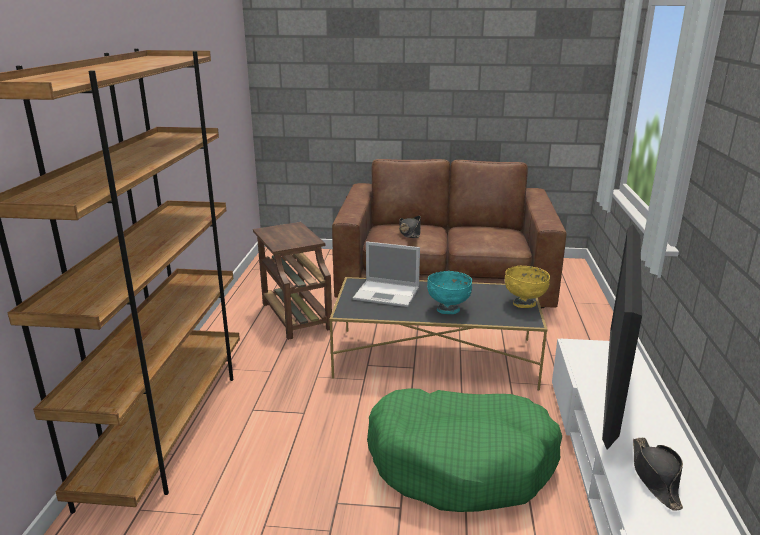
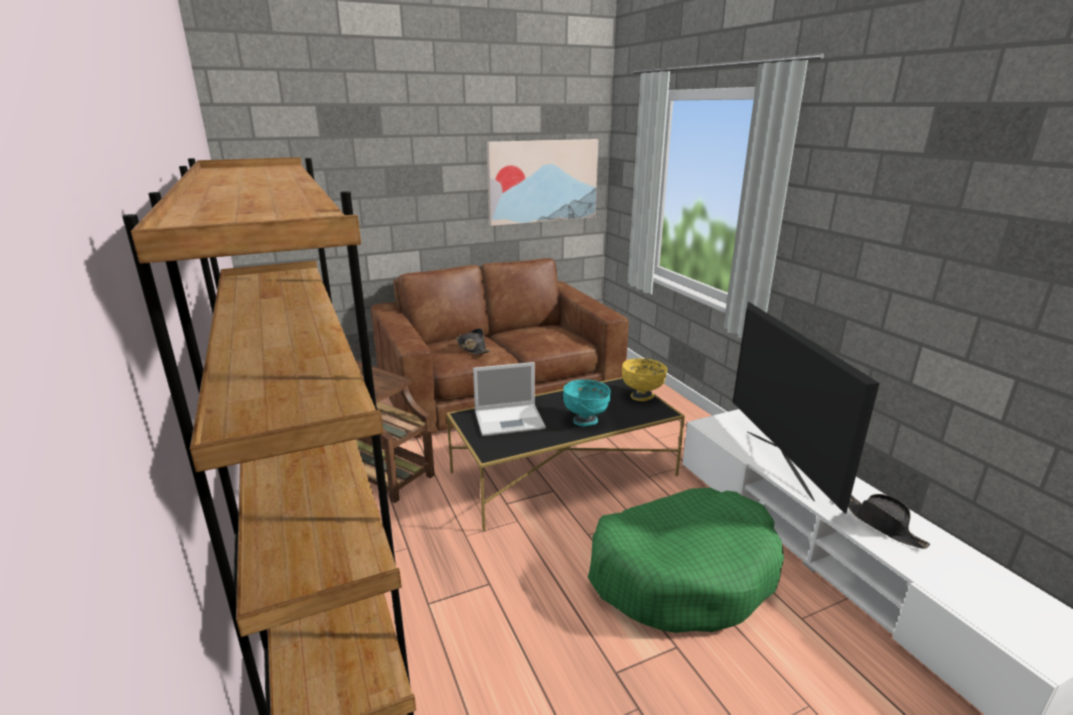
camera: 30 degrees left, 0 degrees up
none -> picture [487,139,598,226]

